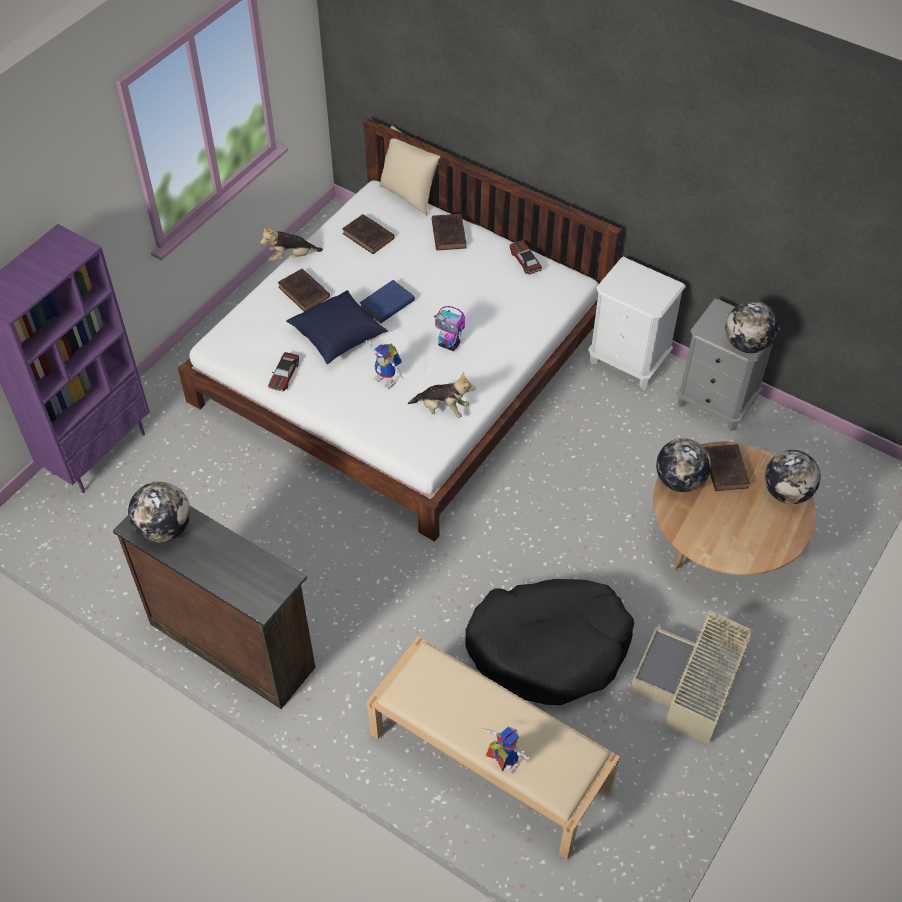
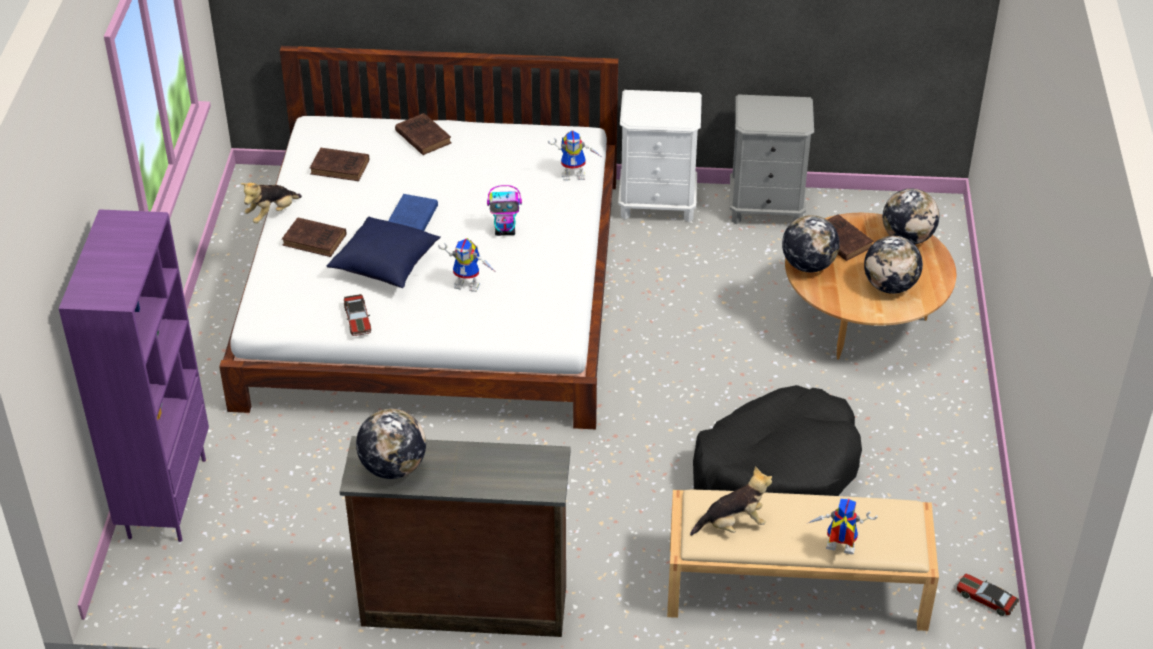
camera: 30 degrees left, 10 degrees down
beige pillow [379,126,440,216] -> none
plush toy [408,372,476,418] -> plush toy moved to [690,466,772,536]
toy car [510,240,542,274] -> toy car moved to [956,573,1019,616]
beige storage box [630,610,754,744] -> none
globe [726,301,779,353] -> globe moved to [864,236,923,294]
none -> toy robot [548,130,602,181]

